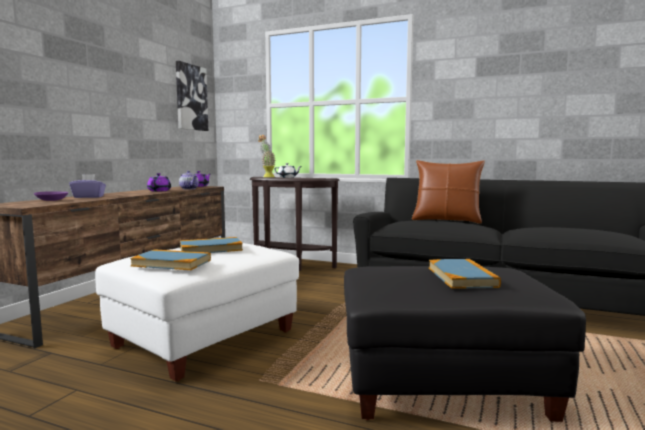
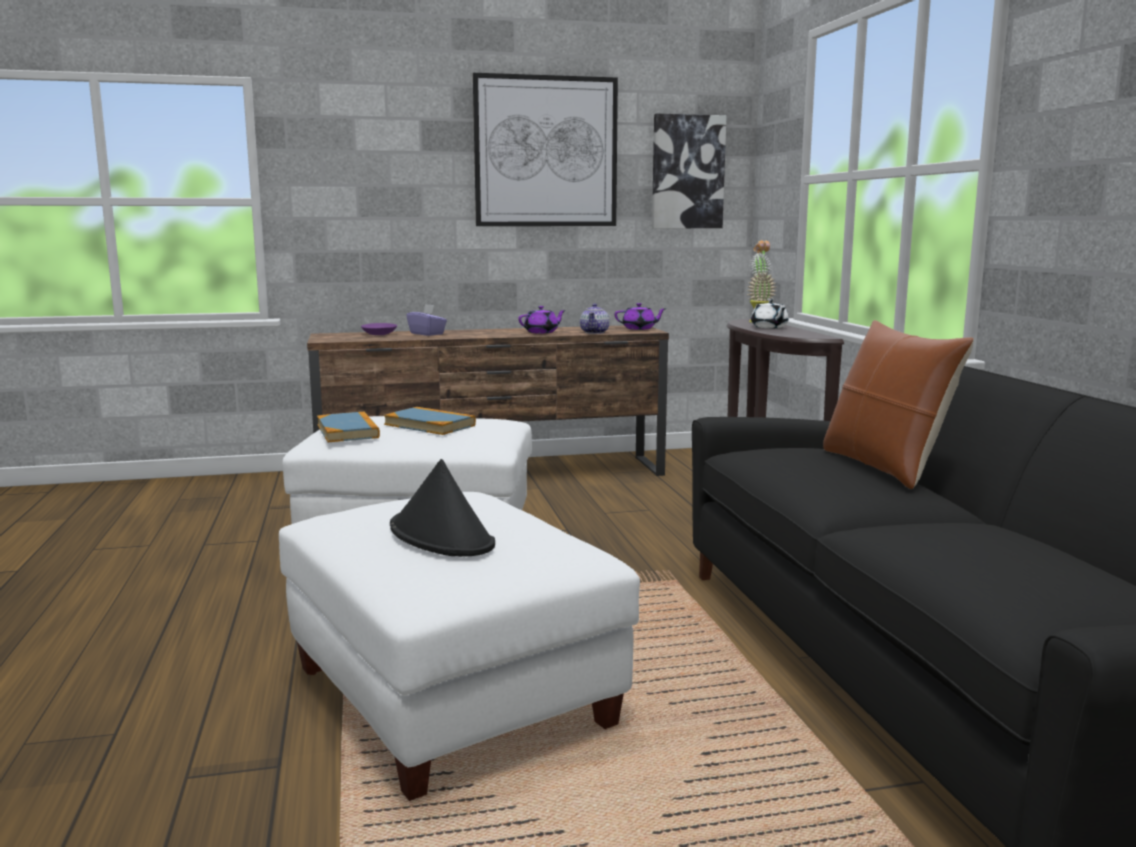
camera: 55 degrees right, 5 degrees up
black ottoman [344,266,586,422] -> white ottoman [279,492,640,801]
book [429,259,501,289] -> black hat [390,459,495,557]
none -> picture [473,73,618,226]

